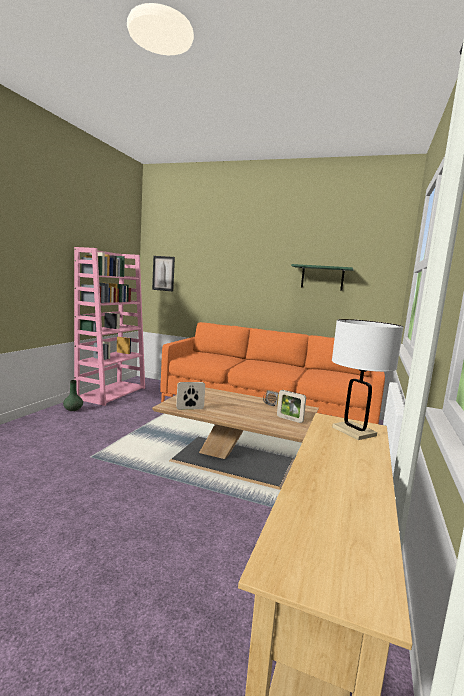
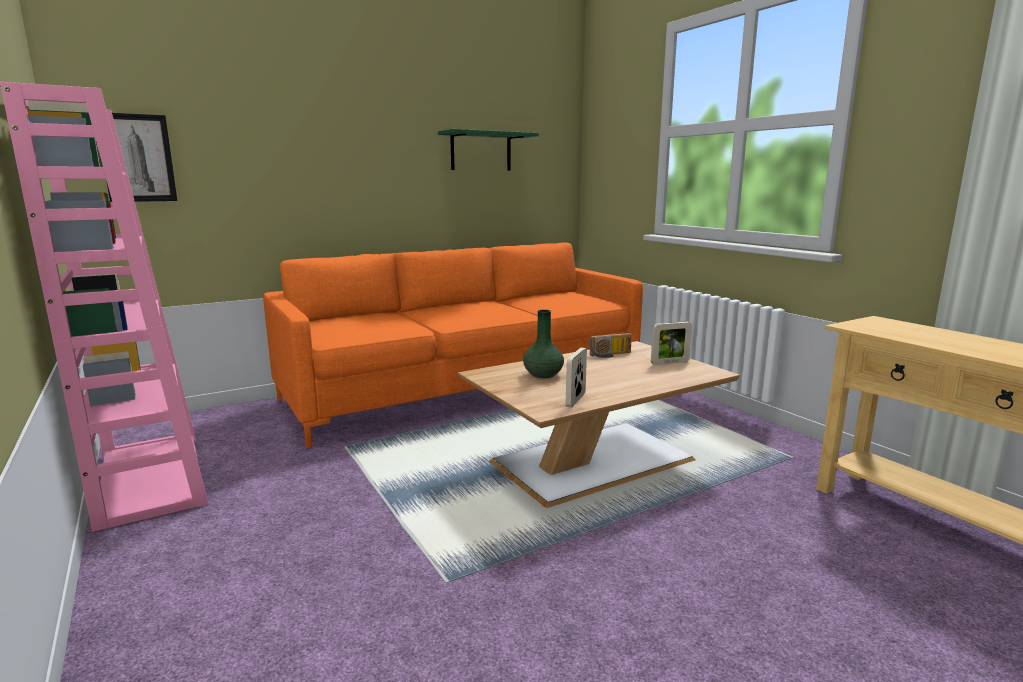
camera: 50 degrees left, 5 degrees up
green vase [63,380,83,411] -> green vase moved to [523,309,564,378]
white table lamp [332,319,403,440] -> none

